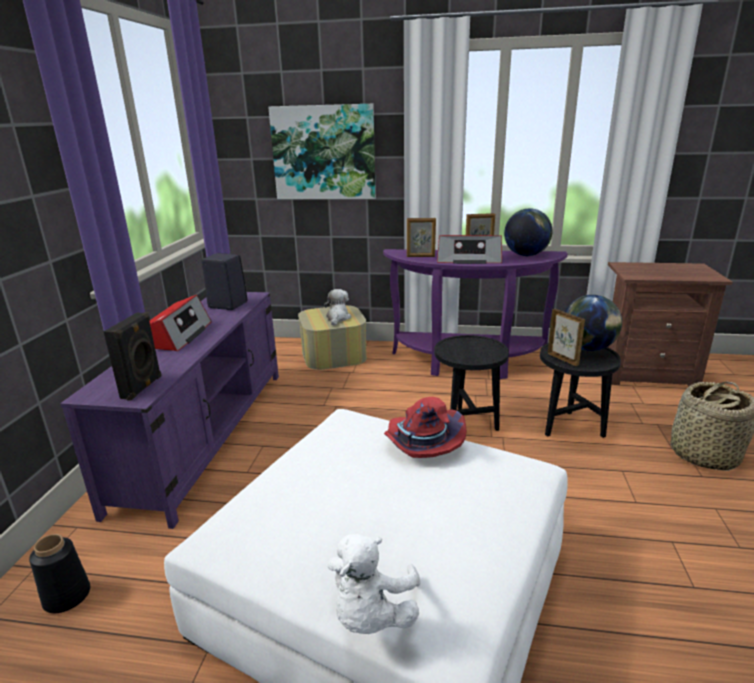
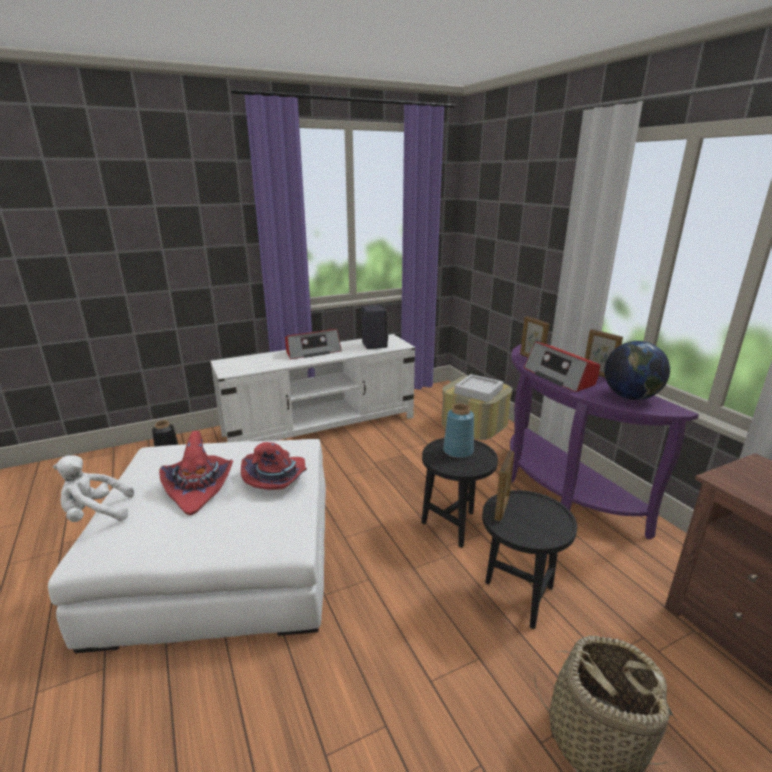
camera: 55 degrees right, 0 degrees up
purple tv stand [60,292,279,529] -> white tv stand [210,334,415,442]
black speaker [103,312,162,401] -> none
picture [268,104,376,199] -> none
plush toy [324,289,351,326] -> grey tray [454,374,503,402]
globe [564,295,622,351] -> none
none -> red hat [159,431,233,515]
none -> blue vase [443,404,474,458]

